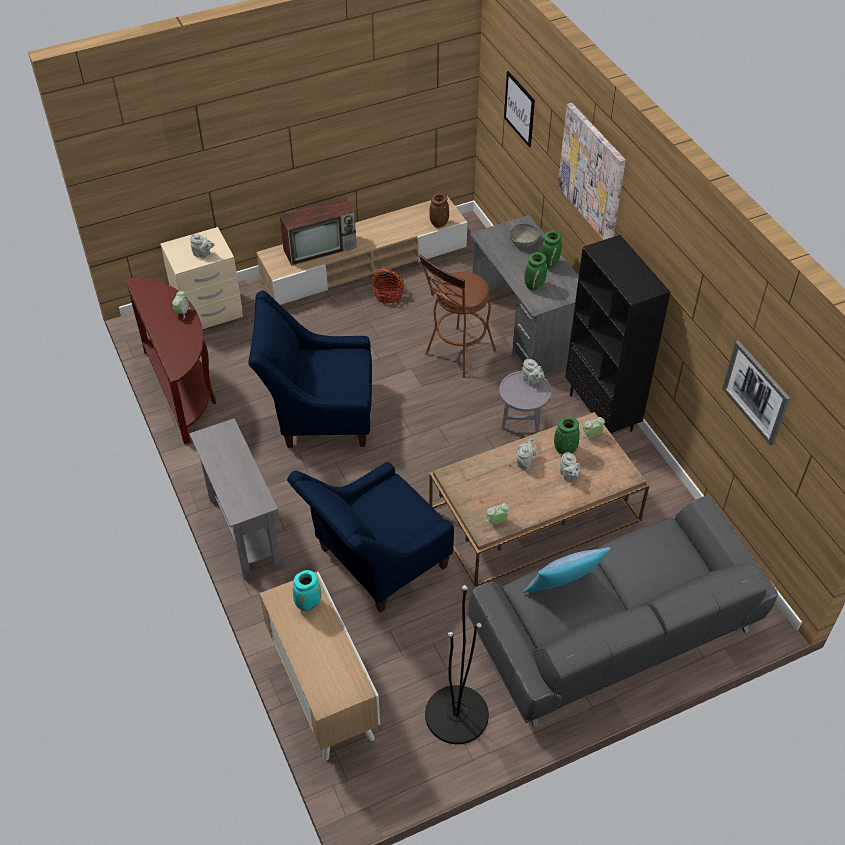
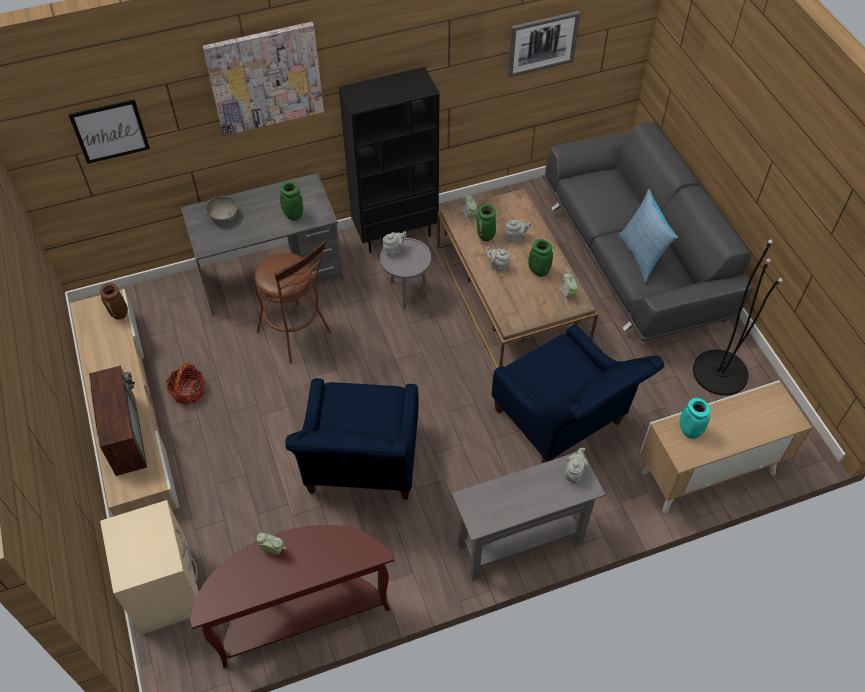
camera: 85 degrees left, 5 degrees up
grey teapot [190,234,214,258] -> grey teapot moved to [565,448,588,484]
green vase [541,230,562,268] -> green vase moved to [528,239,553,277]

